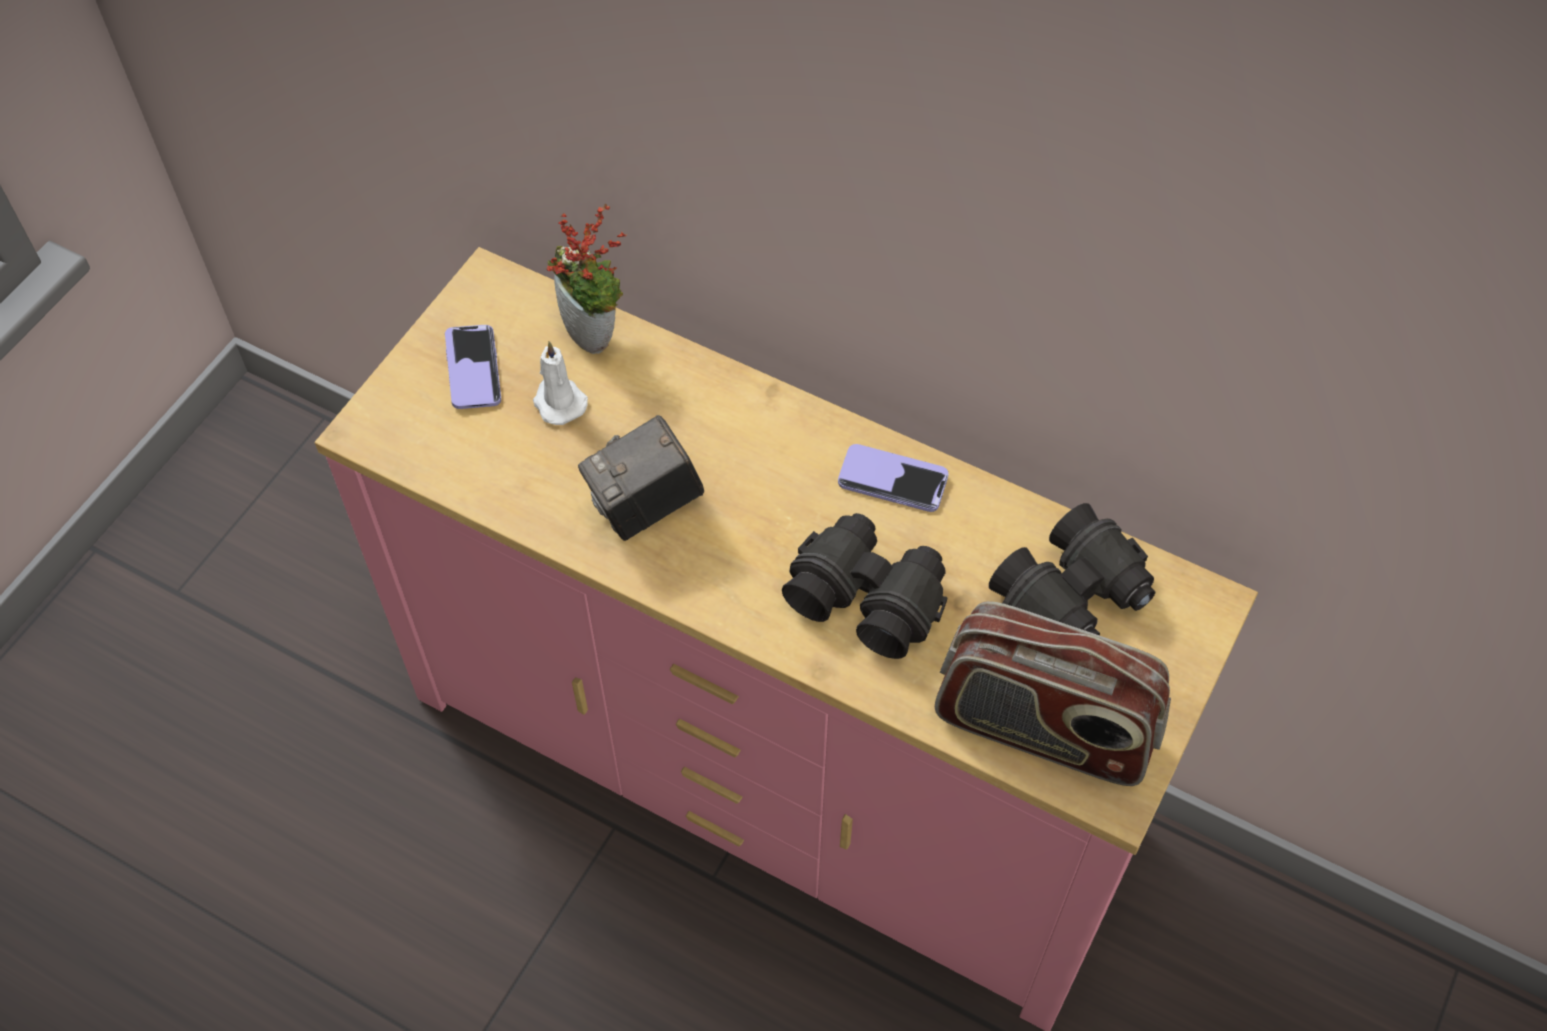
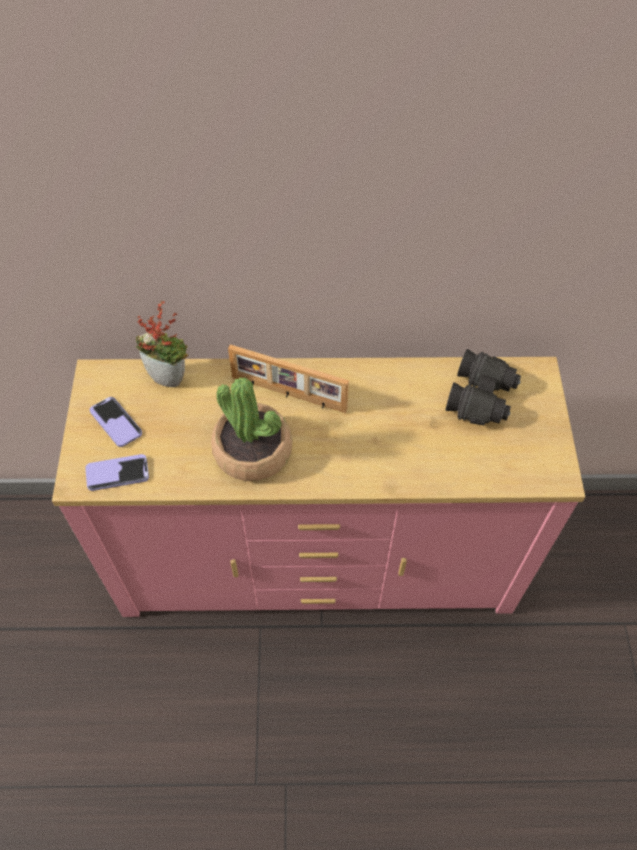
camera: 30 degrees left, 0 degrees up
white candle [533,341,588,425] -> none
camera [578,415,704,541] -> potted plant [211,377,293,481]
black binoculars [782,513,947,659] -> none
phone [838,444,948,512] -> phone moved to [85,454,149,491]
radio [935,601,1171,786] -> none
none -> picture frame [228,344,349,413]

